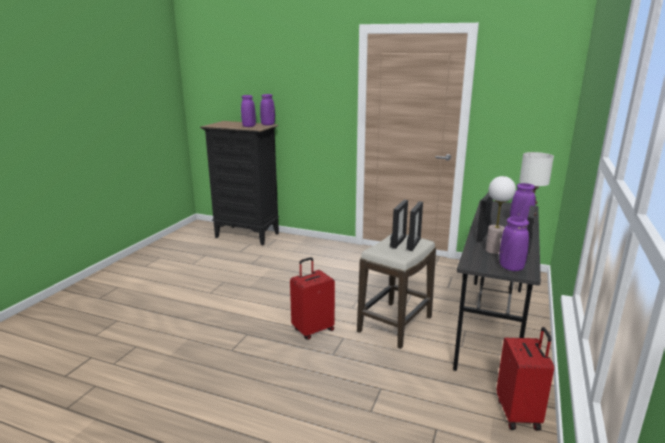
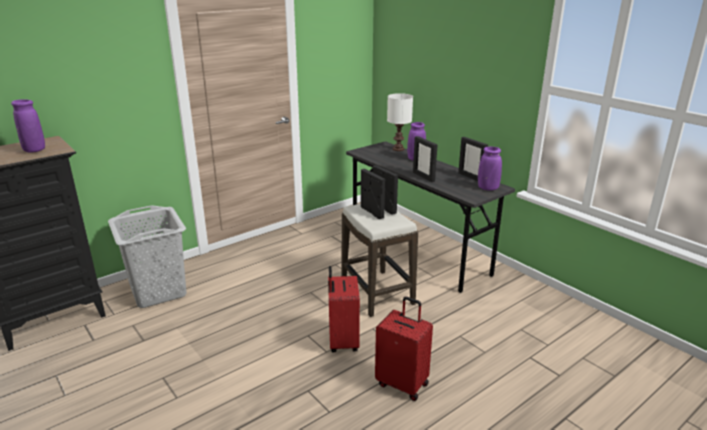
camera: 60 degrees left, 5 degrees up
purple vase [260,94,275,125] -> none
table lamp [486,176,516,254] -> none
red suitcase [497,327,554,431] -> red suitcase moved to [375,297,433,401]
none -> grey laundry basket [108,205,187,308]

